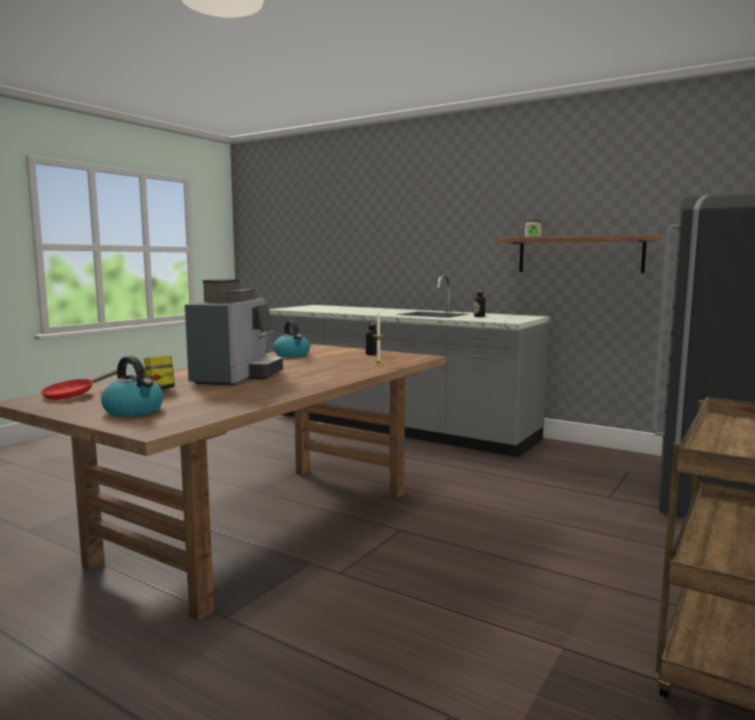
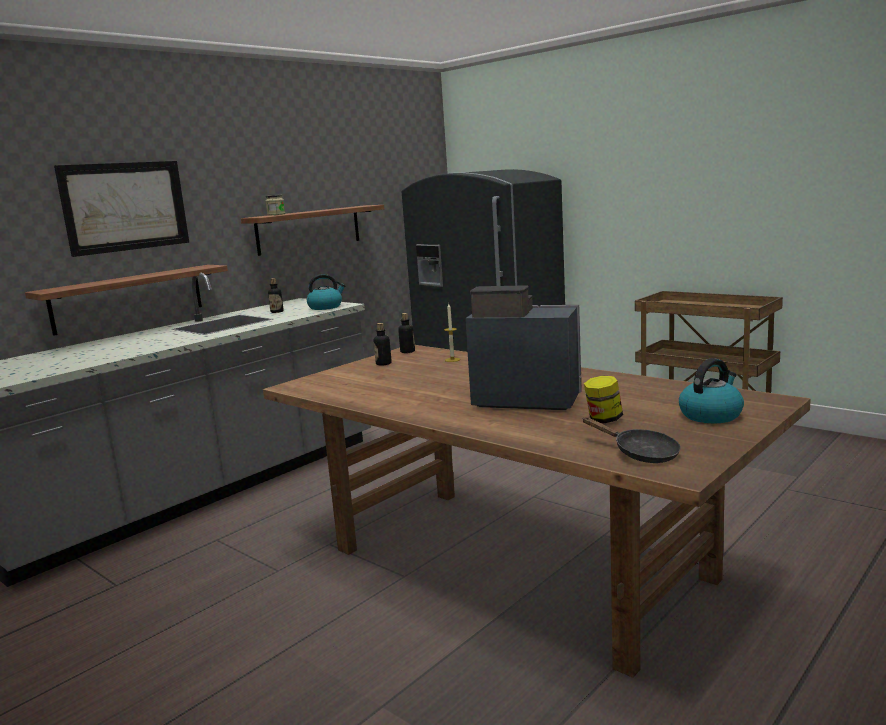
camera: 80 degrees left, 5 degrees up
red frying pan [41,370,117,400] -> black frying pan [582,417,681,463]
kettle [273,320,310,357] -> kettle moved to [307,274,346,310]
none -> shelf [25,265,228,336]
none -> picture [54,161,189,257]
none -> bottle [398,313,415,353]

